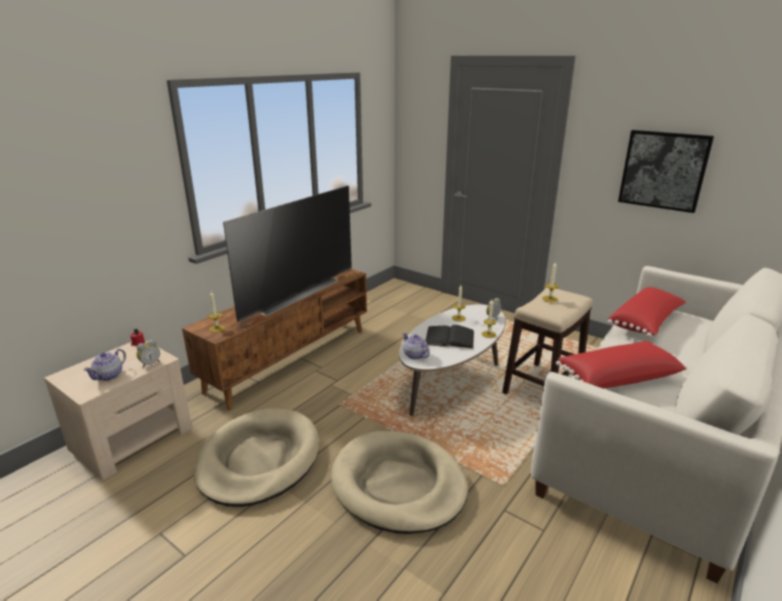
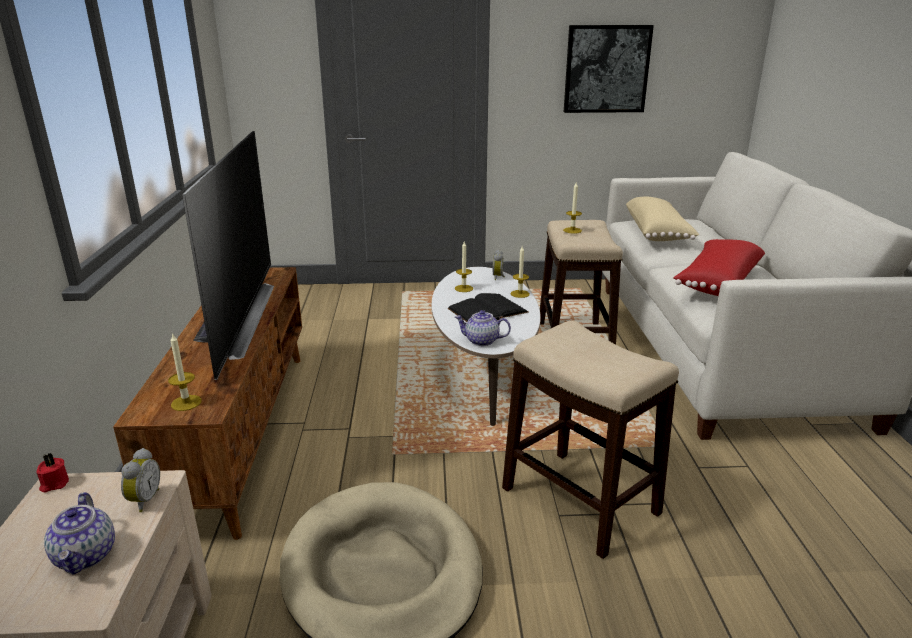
camera: 40 degrees left, 0 degrees up
beige dog bed [331,431,468,534] -> stool [502,321,679,559]
red pillow [608,287,686,337] -> beige pillow [626,197,699,241]

